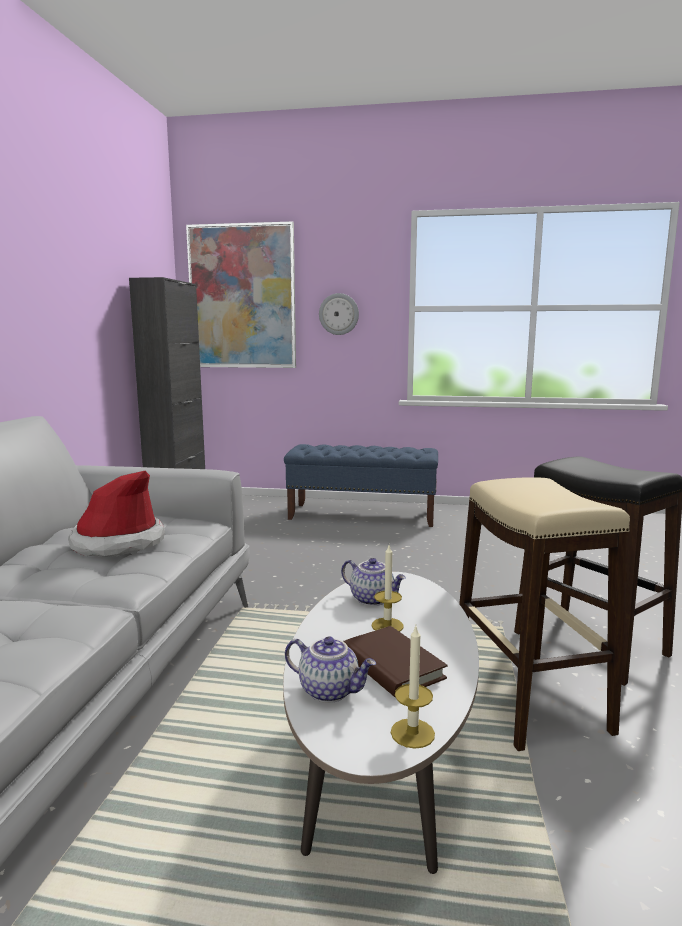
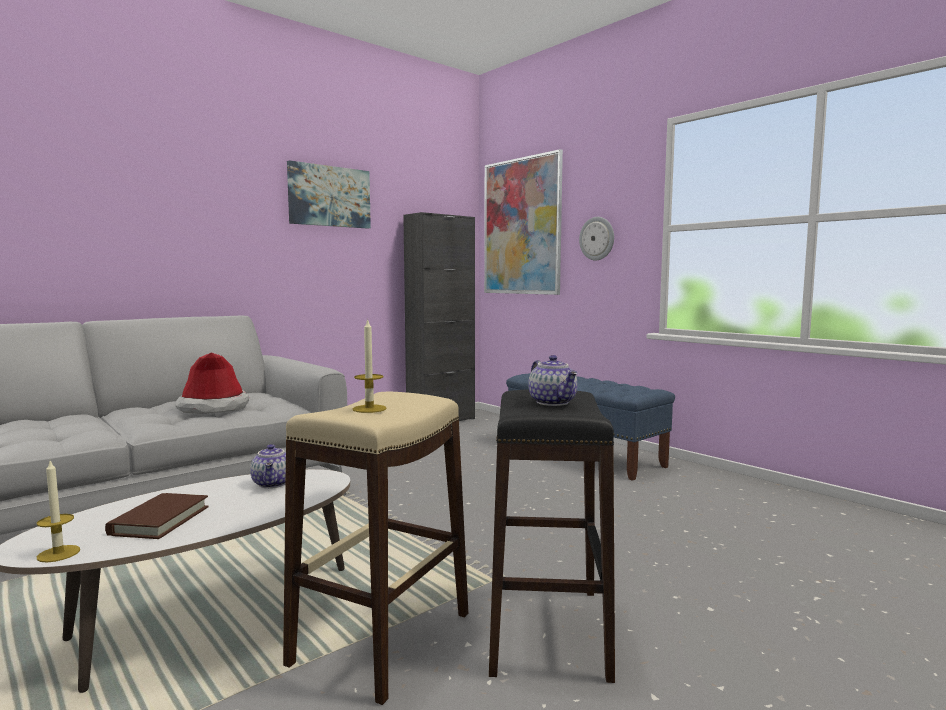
camera: 40 degrees right, 5 degrees down
teapot [285,636,376,703] -> teapot moved to [528,355,578,406]
candle [372,545,404,632] -> candle moved to [352,318,387,413]
none -> picture [287,160,371,229]

